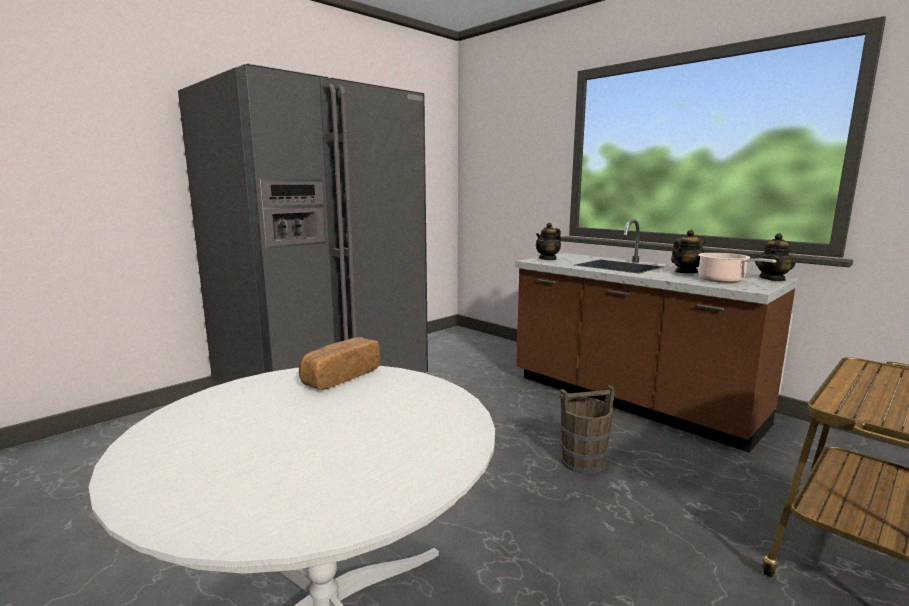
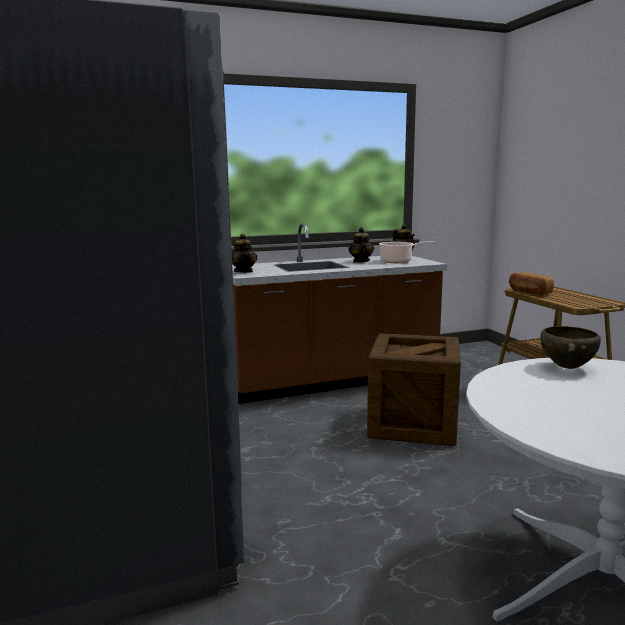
camera: 65 degrees left, 0 degrees up
bread [299,337,380,390] -> bread moved to [509,272,554,295]
brown bucket [560,385,615,474] -> crate [367,333,461,446]
none -> brown bowl [540,326,601,369]

